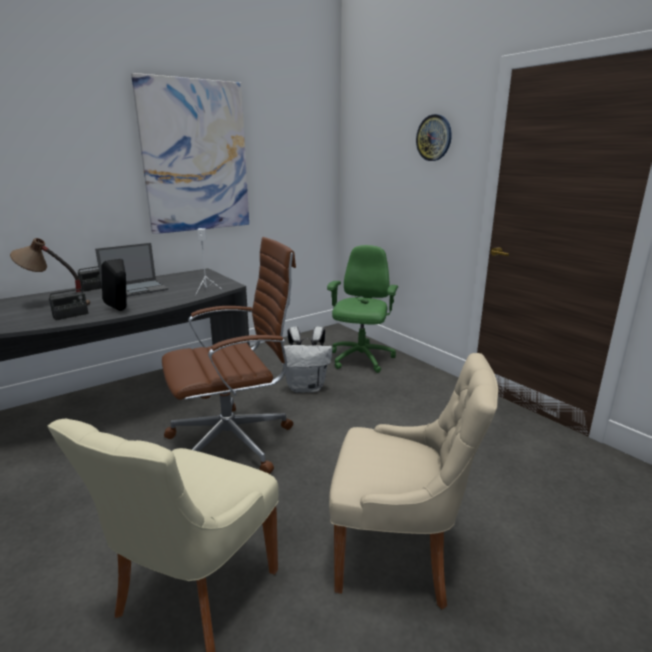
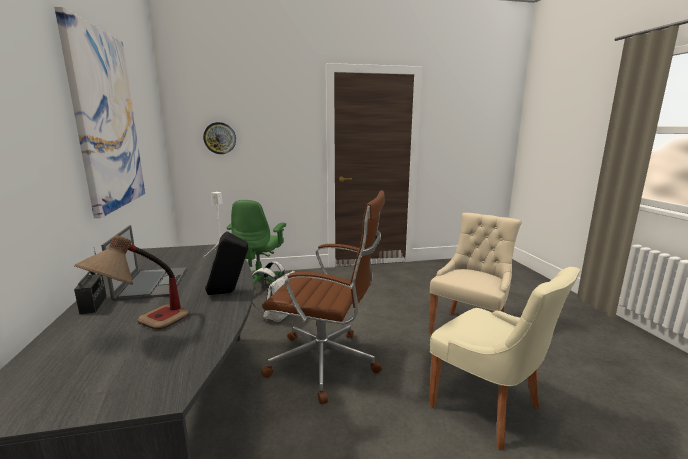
camera: 65 degrees left, 5 degrees down
radio [49,272,89,321] -> none
brown office chair [162,237,296,474] -> brown office chair turned 105 degrees clockwise [261,190,385,404]
green office chair [327,245,398,373] -> green office chair turned 120 degrees counterclockwise [227,200,286,285]
wall clock [416,114,452,161] -> wall clock moved to [203,122,236,154]

